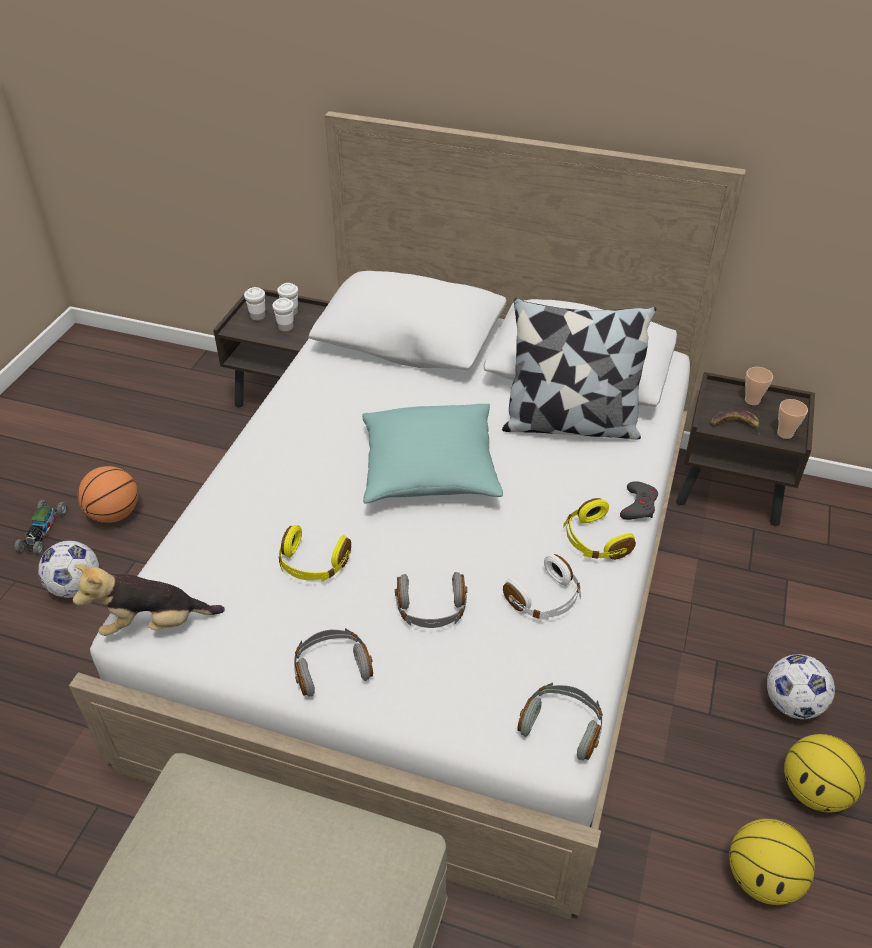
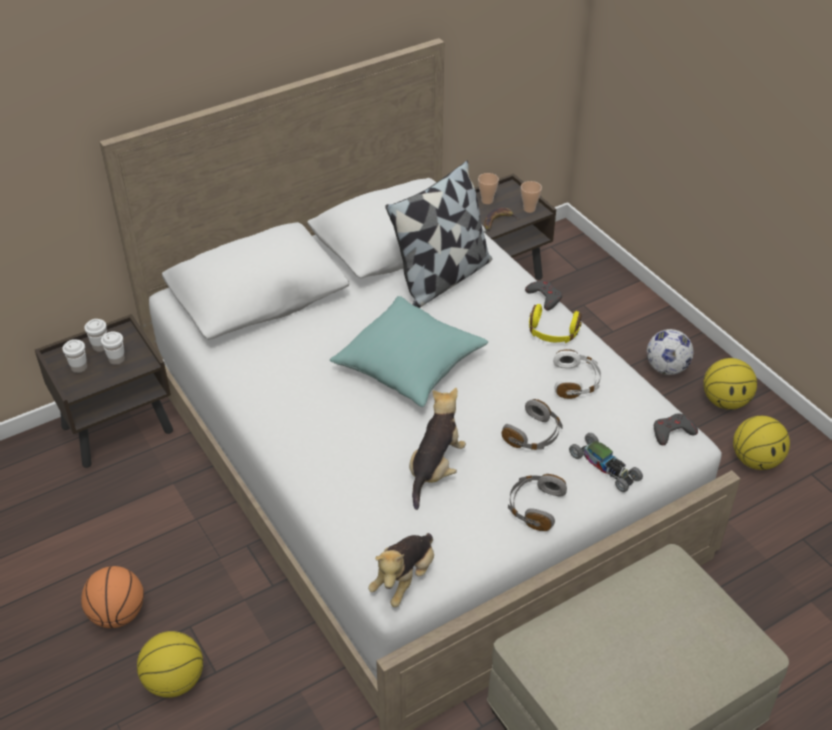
camera: 50 degrees left, 0 degrees up
toy car [14,500,67,555] -> toy car moved to [569,433,643,492]
football [38,540,99,598] -> basketball [137,631,203,698]
yellow headphones [279,525,351,581] -> plush toy [409,388,466,510]
grey headphones [517,683,603,760] -> grey game controller [654,413,698,445]

